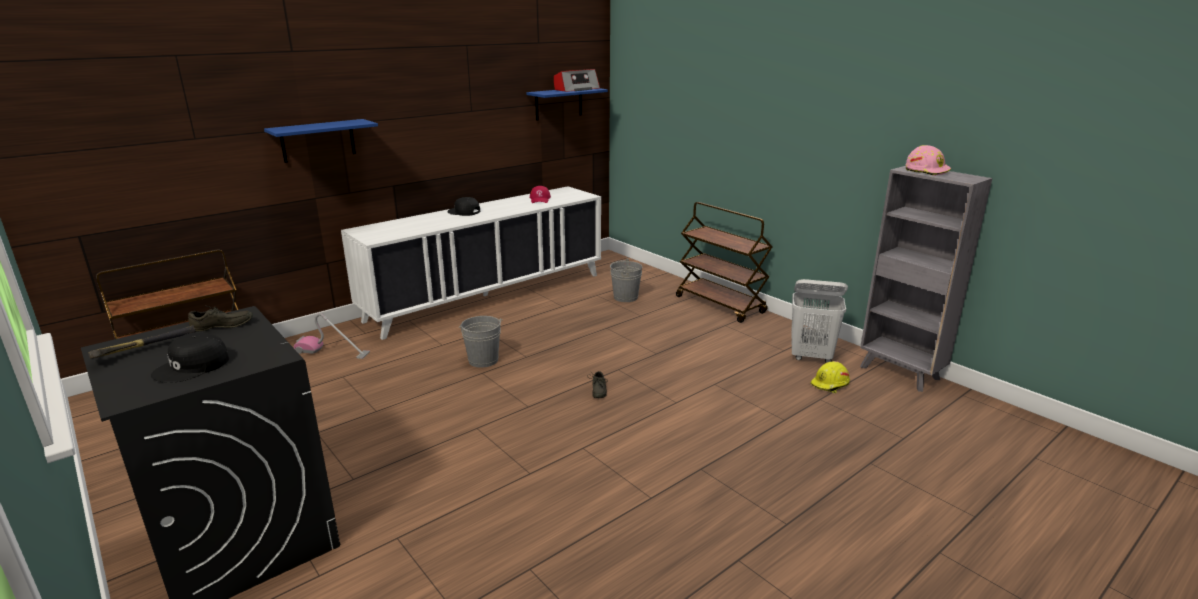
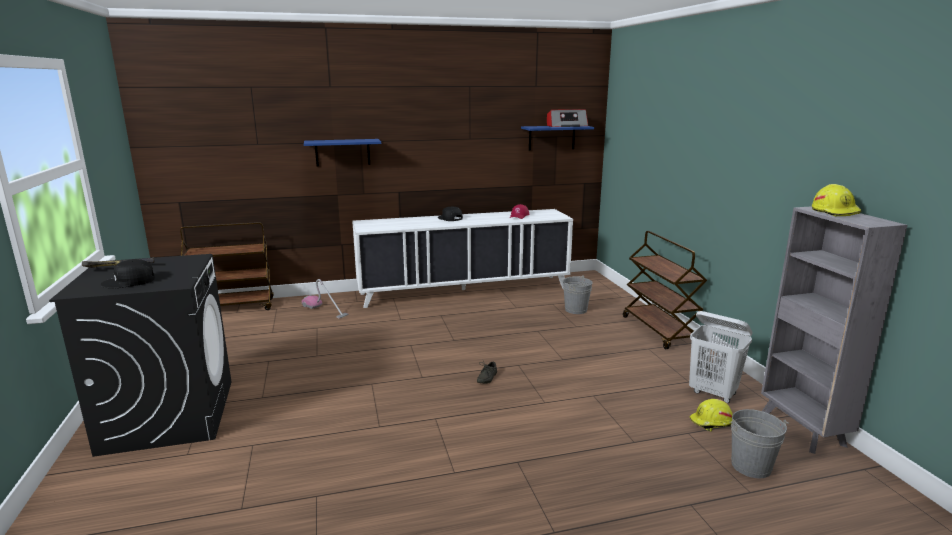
camera: 25 degrees right, 5 degrees down
grey shoe [188,306,253,332] -> none
grey bucket [459,316,503,368] -> grey bucket moved to [731,409,789,478]
pink hard hat [905,145,951,176] -> yellow hard hat [812,184,862,216]

